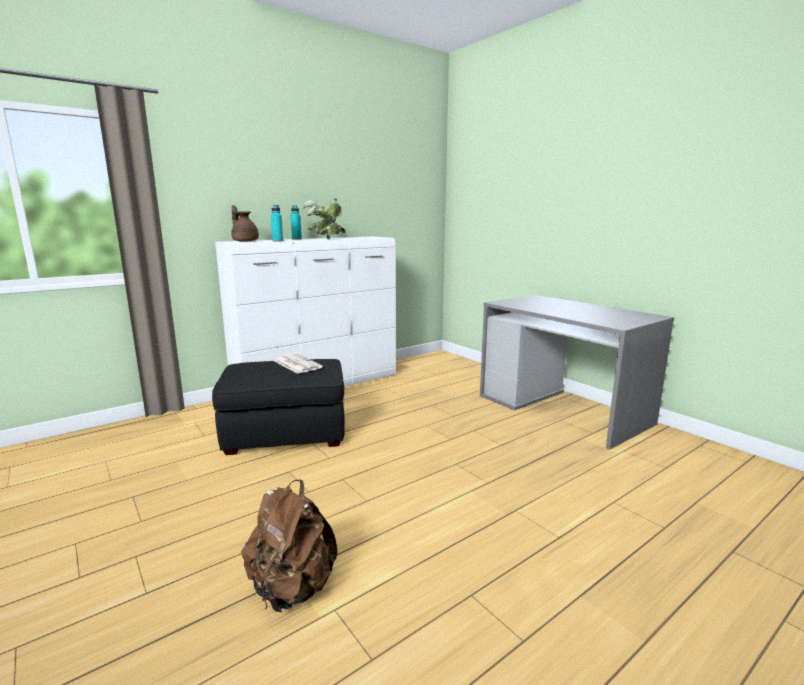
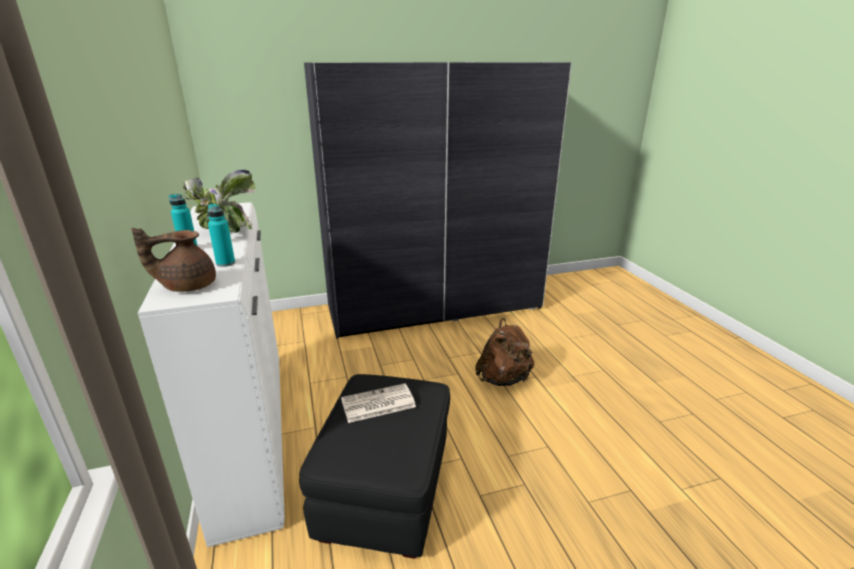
camera: 70 degrees left, 10 degrees up
brown backpack [241,479,337,612] -> brown backpack moved to [475,318,534,386]
grey desk [480,295,674,450] -> grey wardrobe [304,62,572,339]

